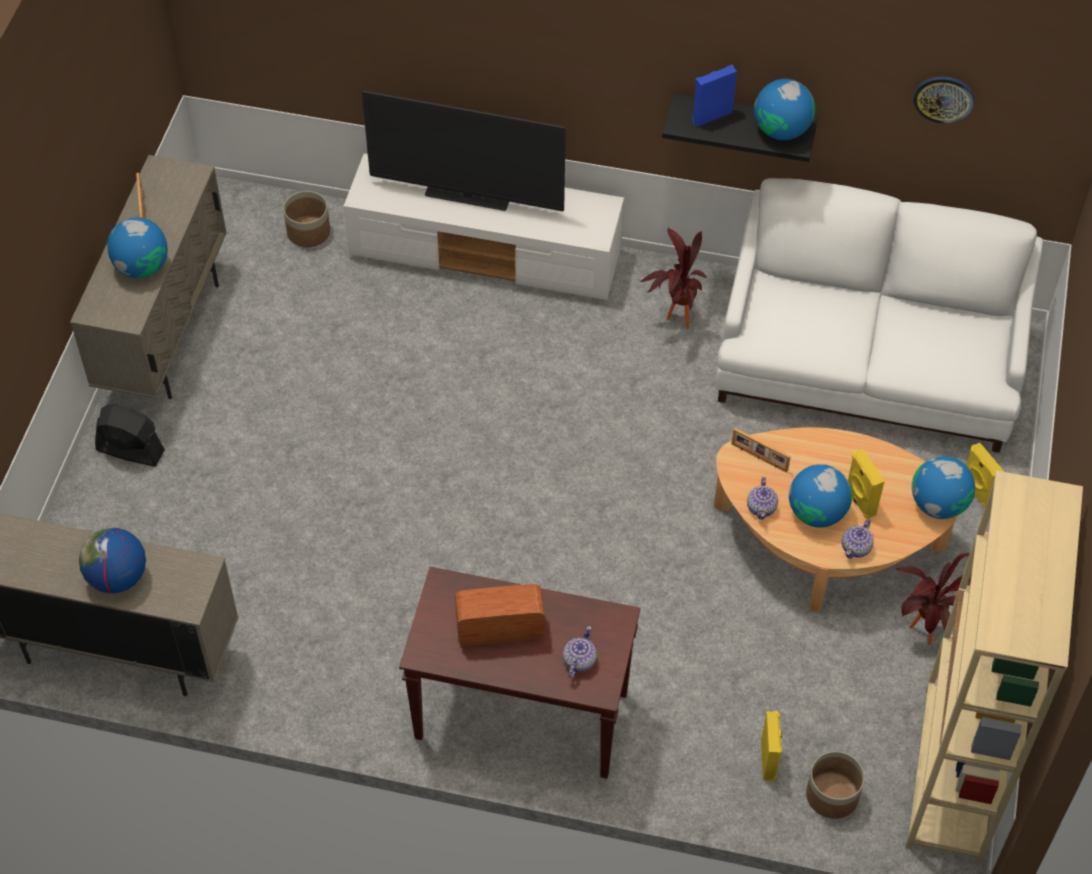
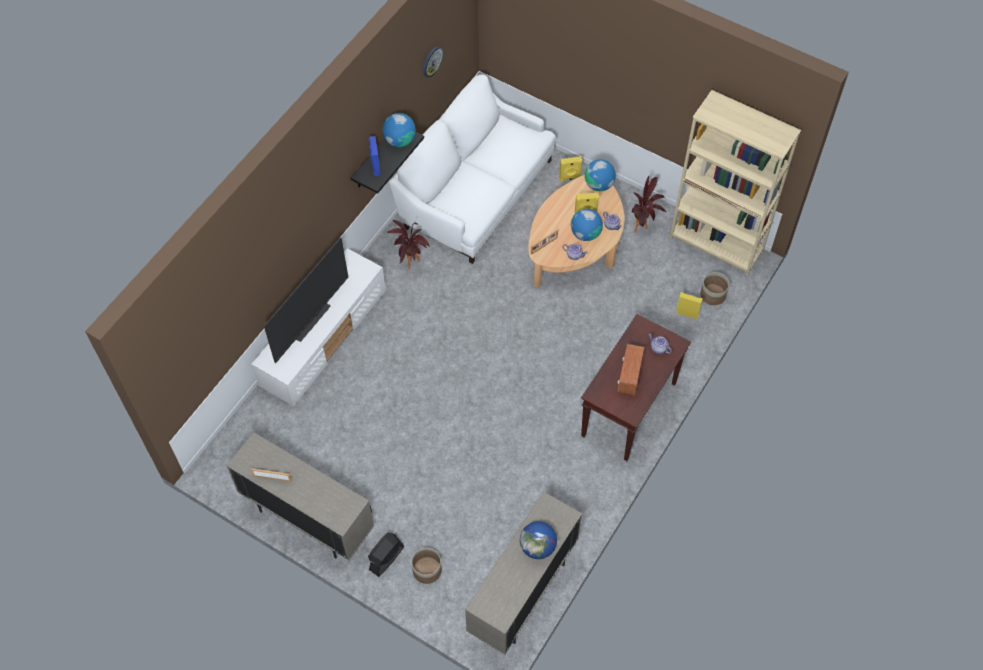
camera: 70 degrees left, 5 degrees up
globe [107,217,168,278] -> none
planter [283,191,330,247] -> planter moved to [411,548,442,584]

